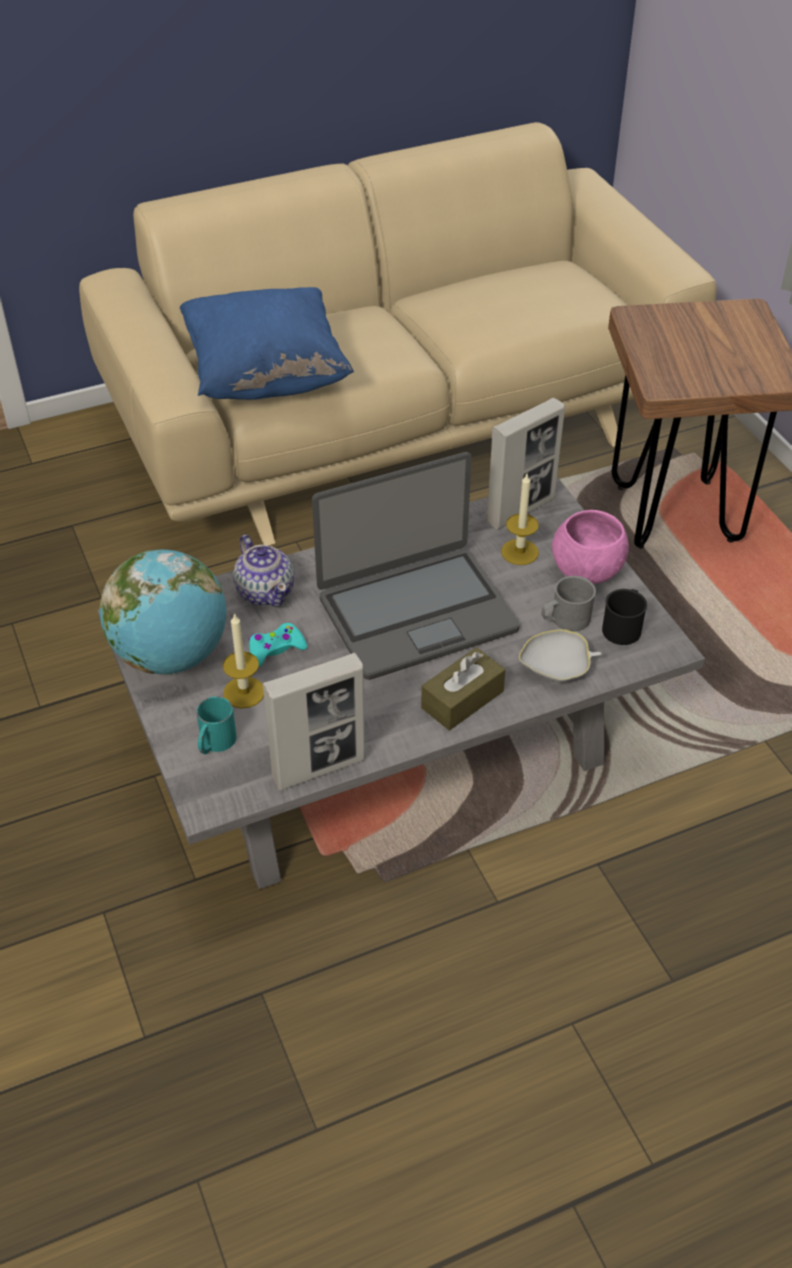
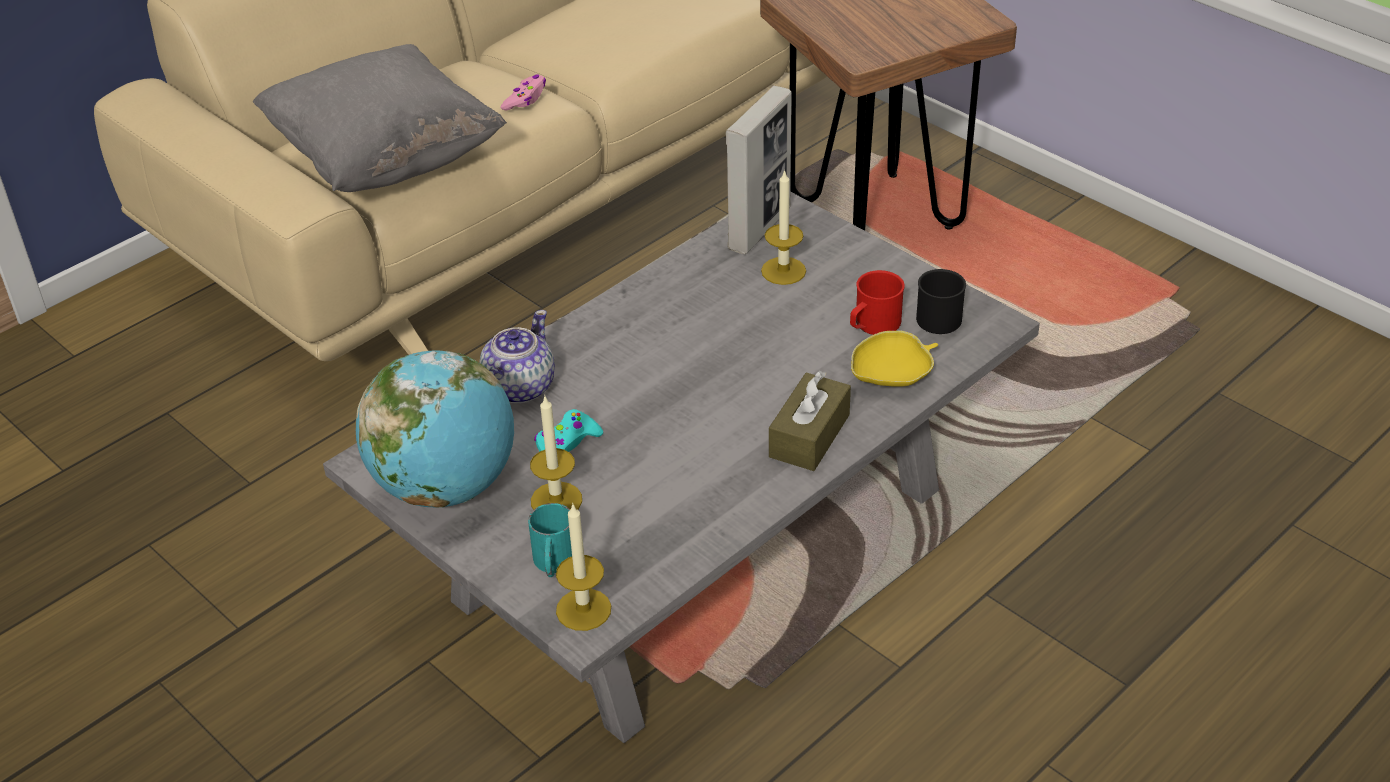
camera: 20 degrees left, 5 degrees down
blue pillow [180,287,354,400] -> grey pillow [253,44,507,192]
teapot [233,534,294,607] -> teapot turned 105 degrees counterclockwise [479,310,555,403]
picture frame [262,653,365,790] -> none
laptop [312,452,520,680] -> none
white bowl [519,629,601,682] -> yellow bowl [851,330,938,387]
grey mug [541,576,596,631] -> red mug [850,270,905,335]
pink bowl [552,510,629,584] -> none
none -> pink game controller [501,75,546,110]
none -> candle [556,503,611,631]

